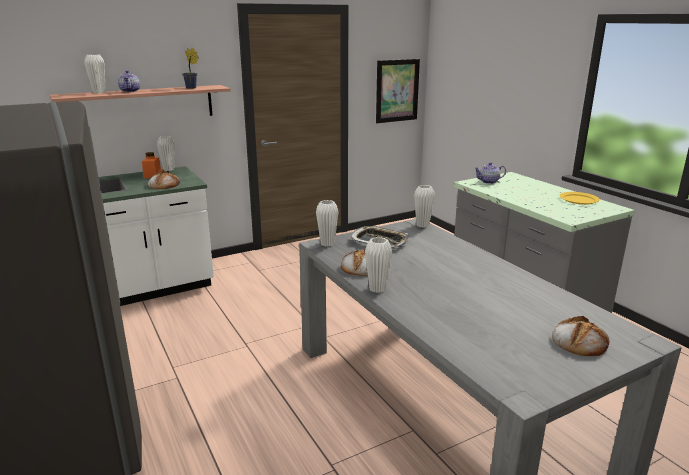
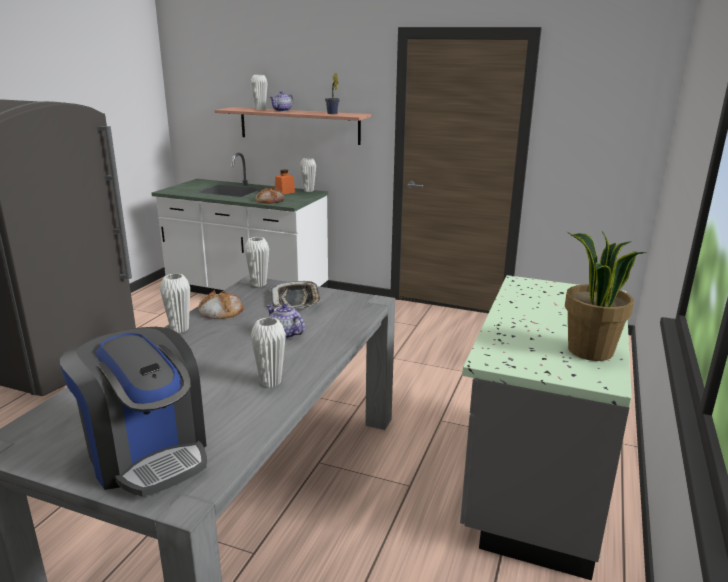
camera: 50 degrees right, 0 degrees up
picture [376,59,420,123] -> none
white vase [414,185,435,228] -> white vase moved to [251,317,286,387]
teapot [474,162,506,184] -> teapot moved to [266,304,305,339]
bread [552,316,609,356] -> coffee machine [60,327,207,497]
yellow plate [559,192,600,205] -> potted plant [565,231,646,361]

